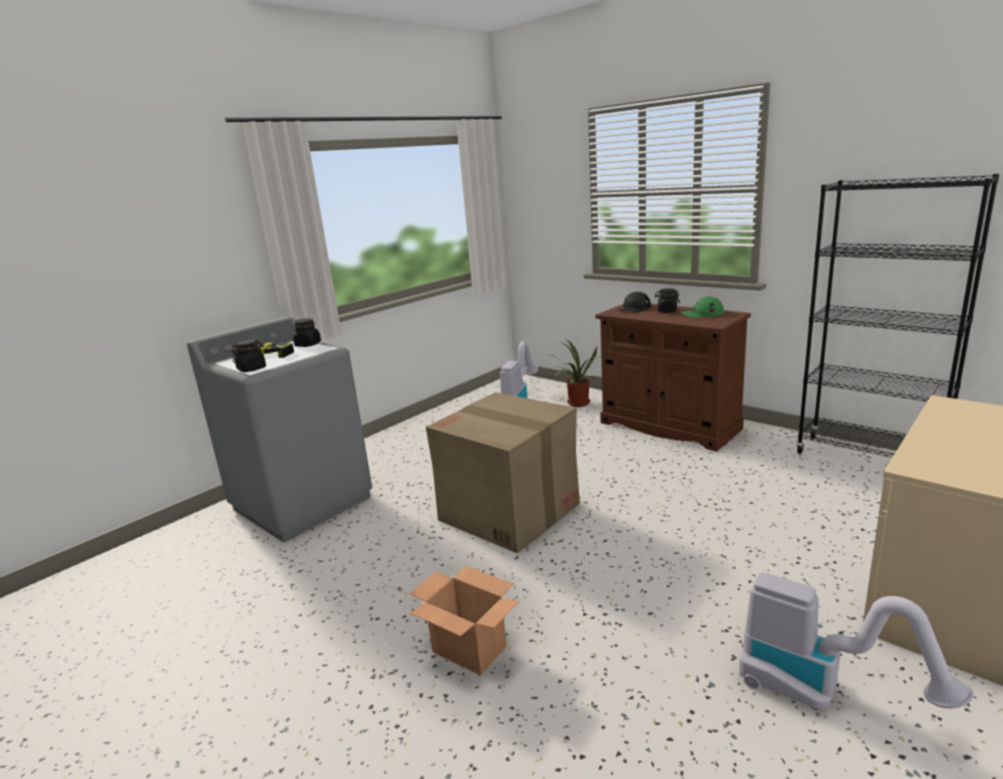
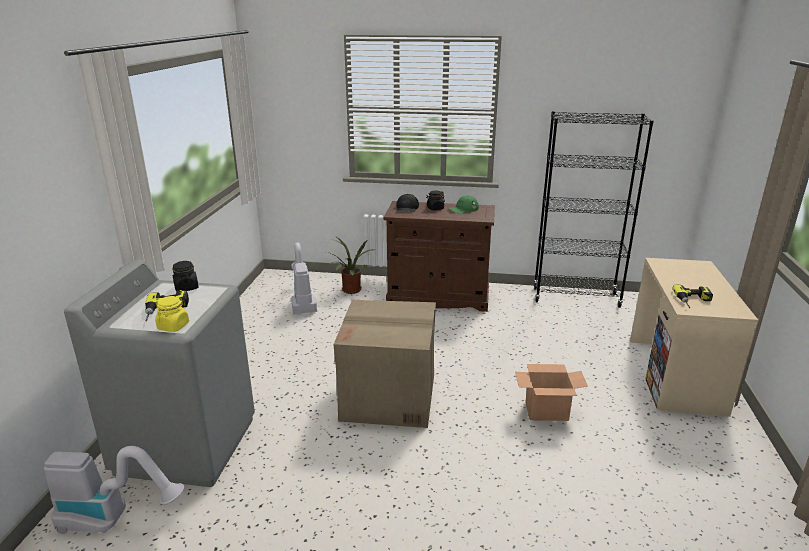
camera: 35 degrees left, 5 degrees up
black jar [232,339,266,372] -> yellow jar [155,296,189,332]
cardboard box [409,566,519,676] -> cardboard box moved to [515,364,588,421]
vacuum cleaner [739,572,974,711] -> vacuum cleaner moved to [44,446,184,534]
none -> power drill [672,284,713,308]

